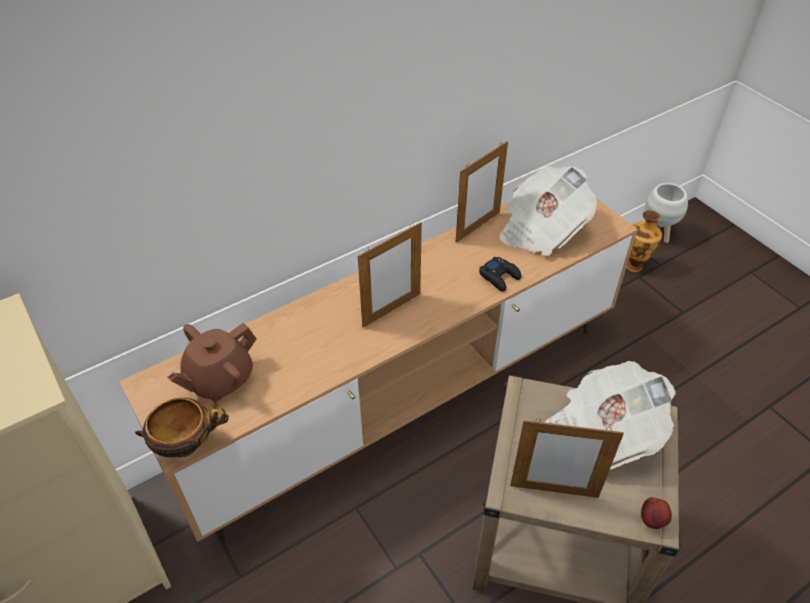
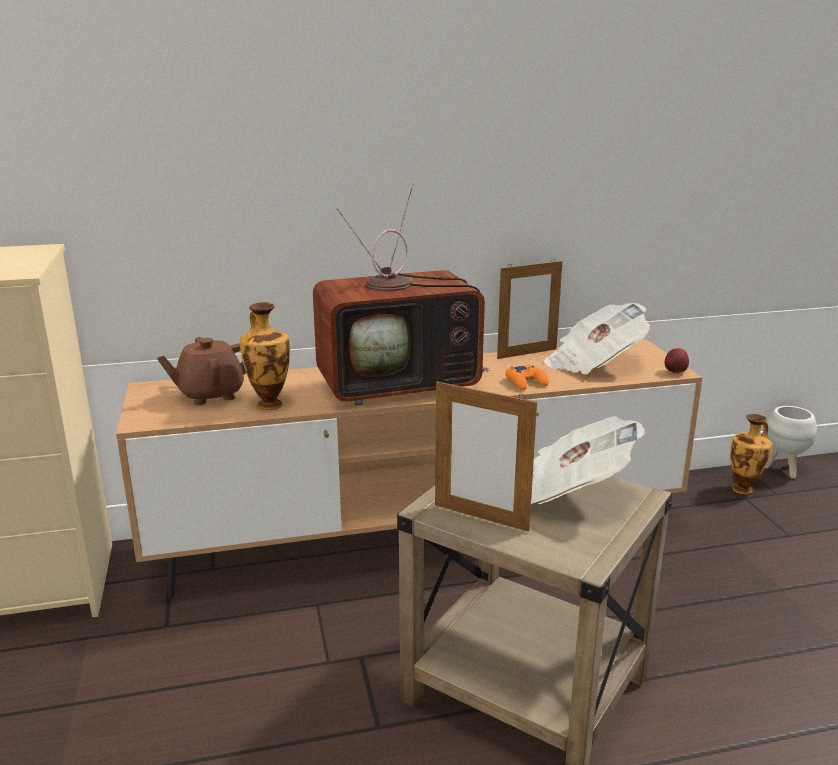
camera: 20 degrees right, 25 degrees down
bowl [135,398,229,457] -> none
picture frame [358,222,422,328] -> television [313,183,490,406]
black game controller [479,257,521,292] -> orange game controller [505,365,549,390]
apple [641,497,672,529] -> apple moved to [665,348,689,373]
none -> vase [240,302,290,410]

